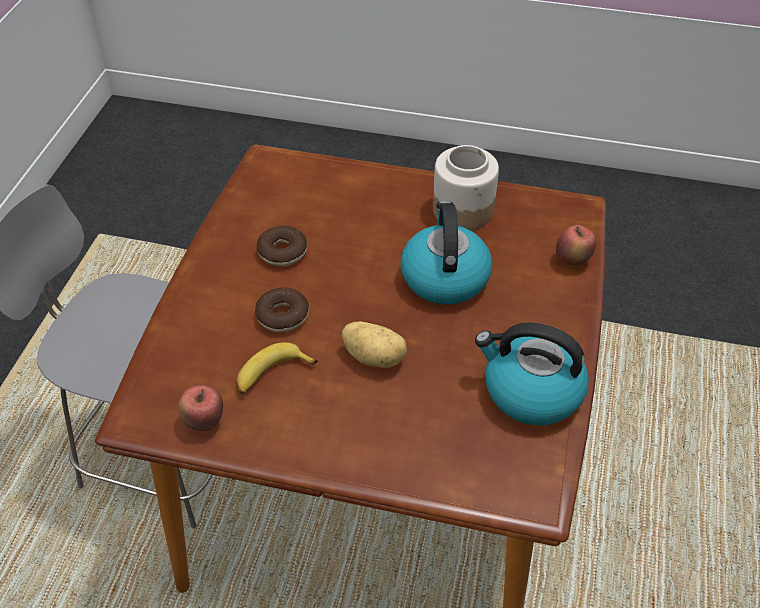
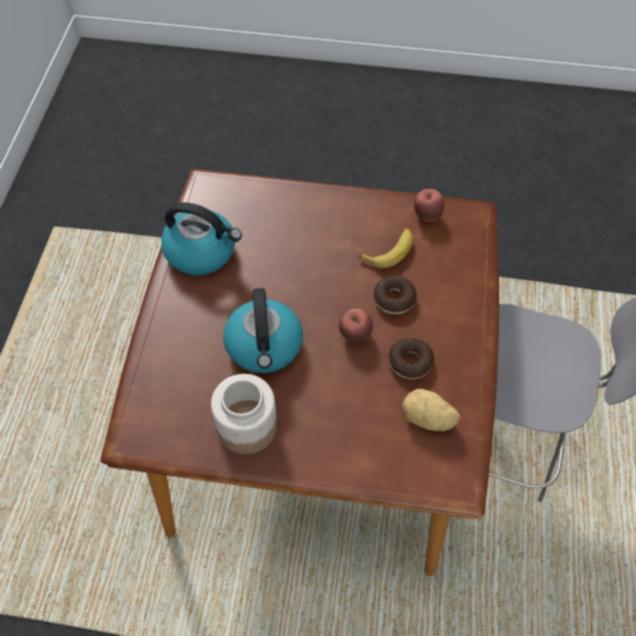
camera: 175 degrees right, 10 degrees up
potato [342,321,407,368] -> potato moved to [402,389,460,431]
apple [556,225,596,266] -> apple moved to [339,309,373,343]

